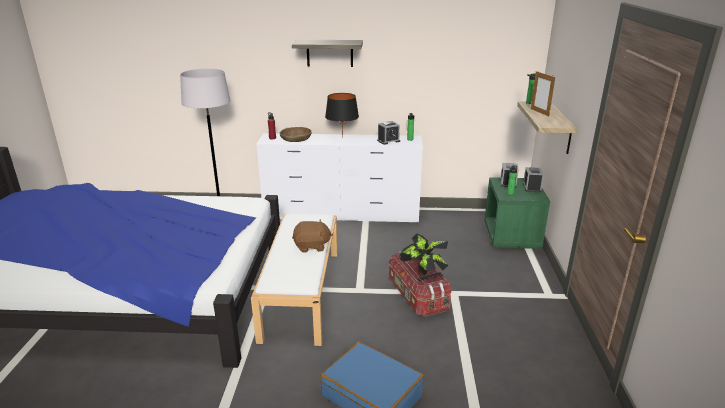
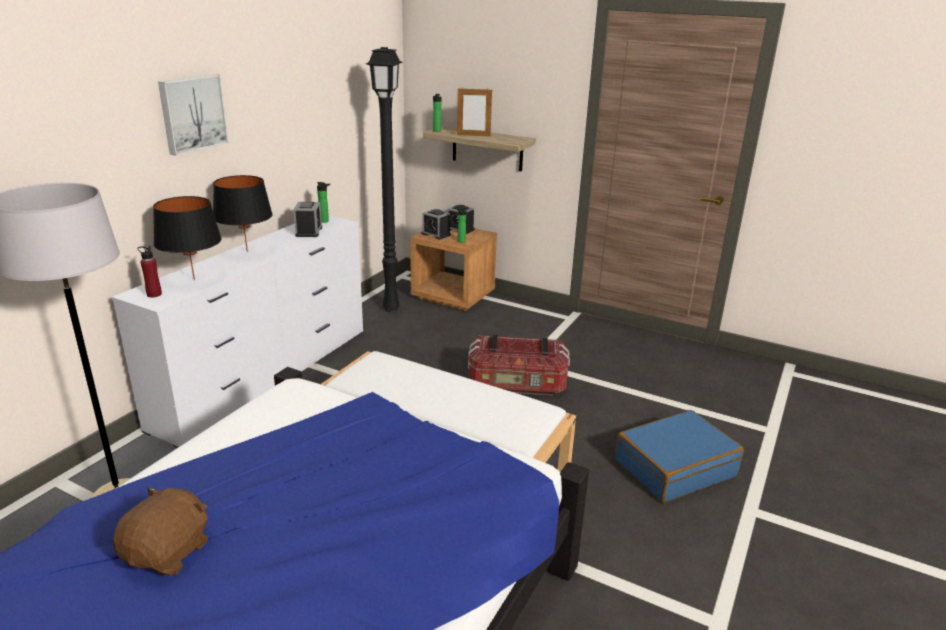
camera: 65 degrees left, 0 degrees up
brown bowl [280,127,312,142] -> black table lamp [153,196,222,280]
shelf [292,40,363,67] -> picture [158,74,229,156]
brown plush toy [292,219,333,253] -> brown plush toy moved to [113,487,208,575]
potted plant [400,233,448,276] -> none
green nightstand [484,177,550,249] -> brown nightstand [410,229,497,311]
none -> black floor lamp [366,47,403,312]

